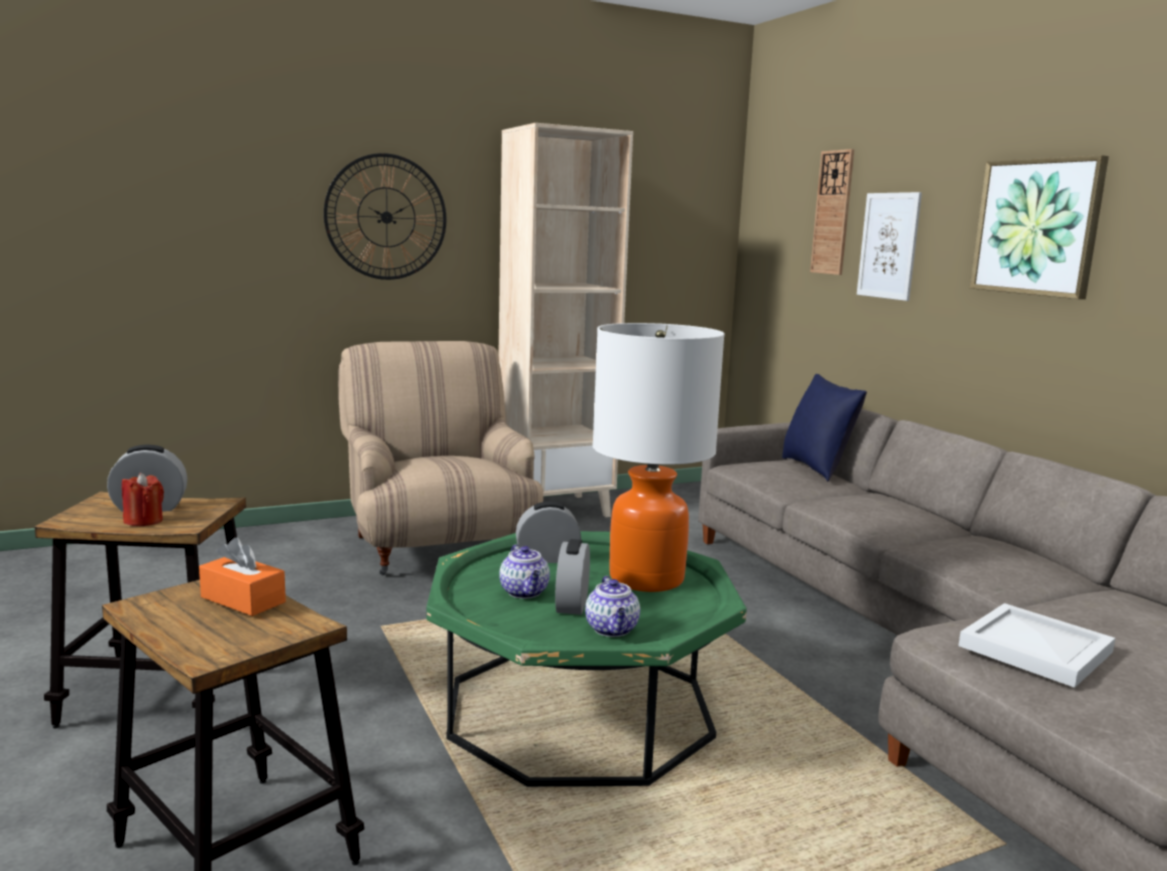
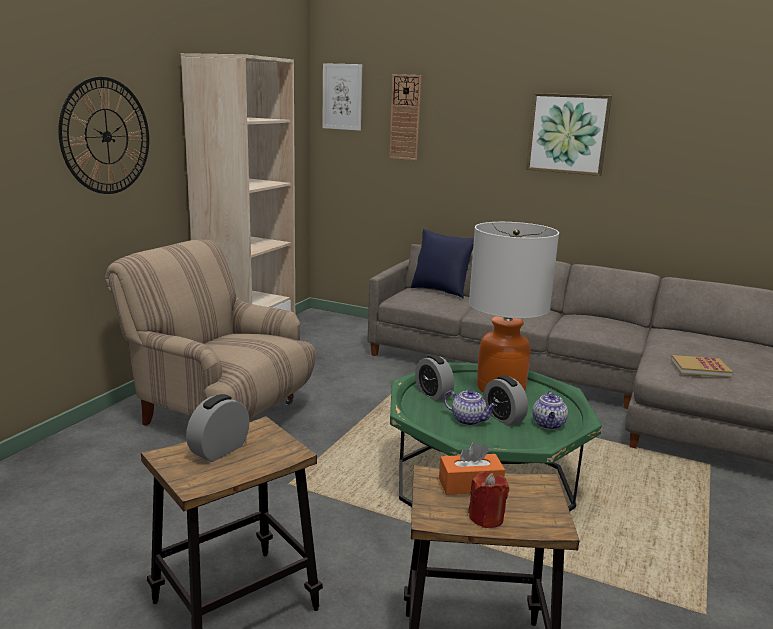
camera: 40 degrees left, 5 degrees up
red candle [122,473,164,526] -> red candle moved to [468,472,509,528]
alarm clock [516,501,581,563] -> alarm clock turned 75 degrees counterclockwise [415,355,454,401]
teapot [585,576,640,637] -> teapot turned 60 degrees clockwise [532,391,568,430]
picture [857,192,922,301] -> picture moved to [322,63,362,131]
white tray [958,603,1115,688] -> book [671,355,732,378]

